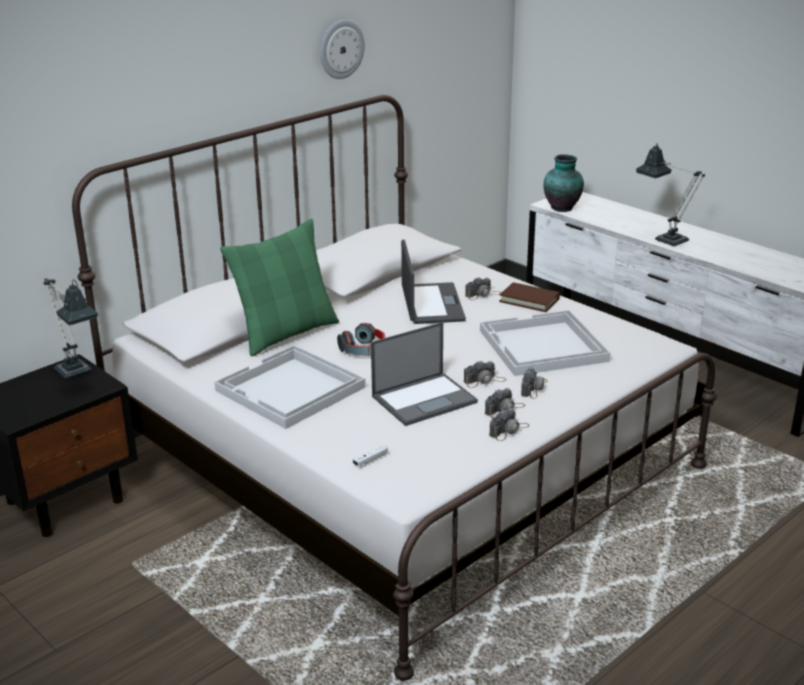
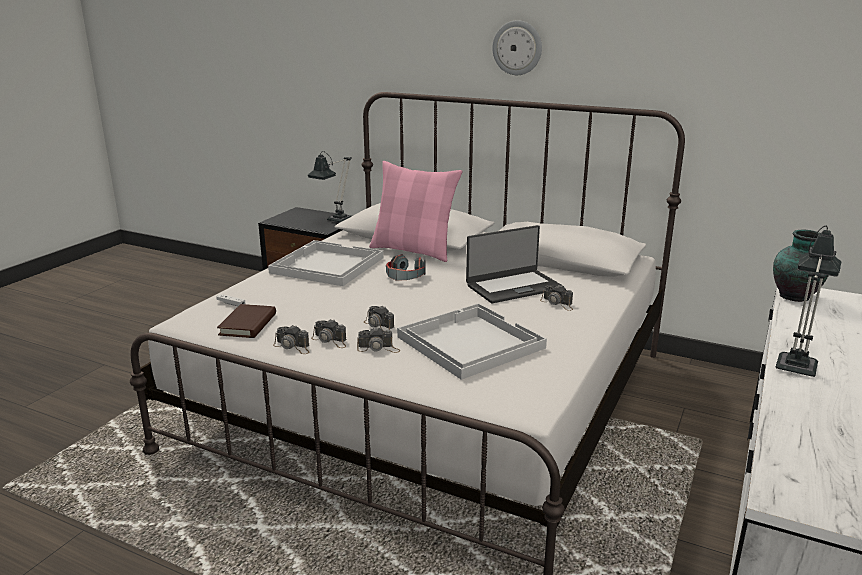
camera: 70 degrees right, 5 degrees down
green pillow [220,219,339,356] -> pink pillow [369,161,462,262]
wall clock [320,20,365,79] -> wall clock moved to [492,20,542,75]
laptop [371,322,478,426] -> none
brown book [499,282,560,312] -> brown book moved to [217,304,276,338]

